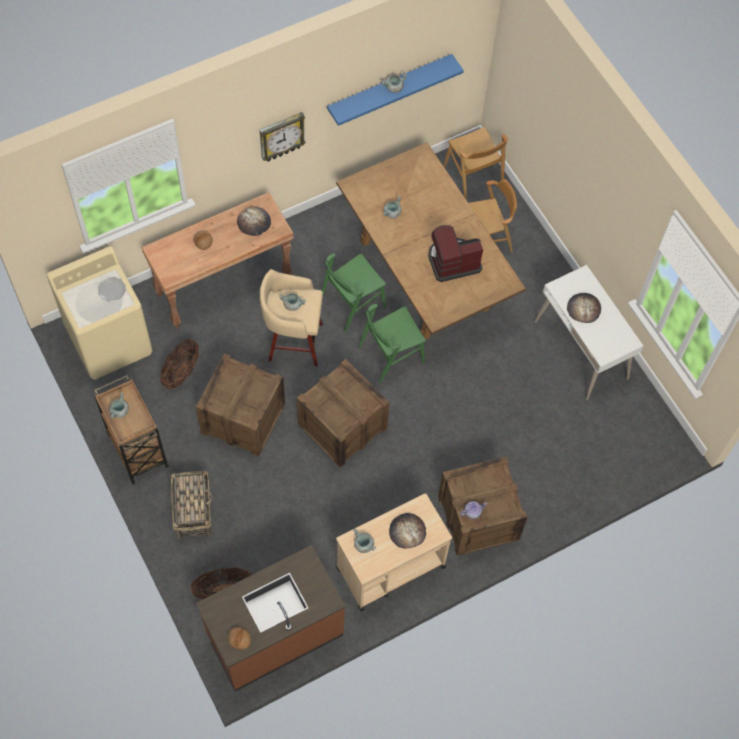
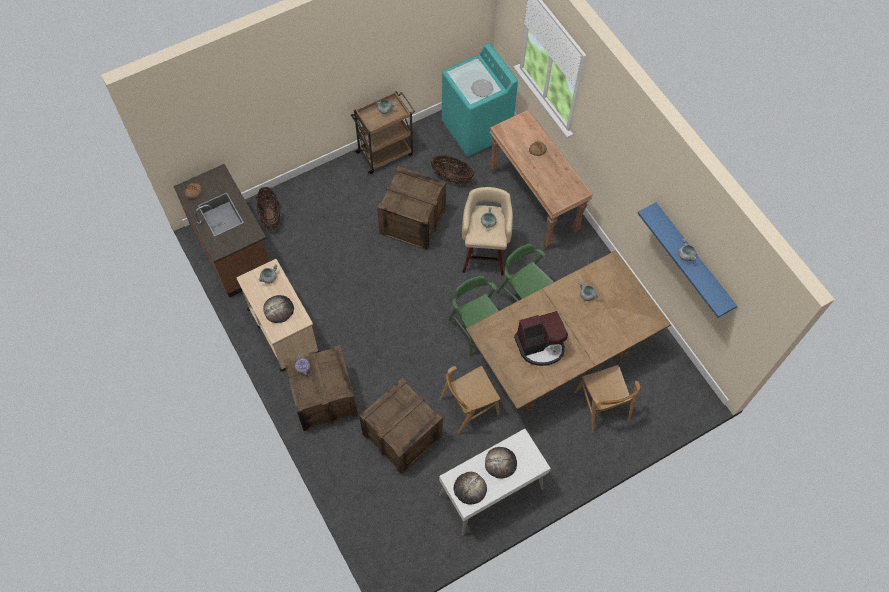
camera: 90 degrees right, 0 degrees up
beige washing machine [47,246,152,380] -> turquoise washing machine [442,43,518,156]
basket [171,471,212,539] -> none
bread [237,207,271,236] -> bread moved to [453,472,487,505]
wall clock [260,112,306,162] -> none
crate [297,358,390,468] -> crate moved to [359,378,443,474]
coffee machine [428,225,483,282] -> coffee machine turned 90 degrees clockwise [514,311,568,366]
brown chair [444,127,508,200] -> brown chair moved to [439,366,500,434]

